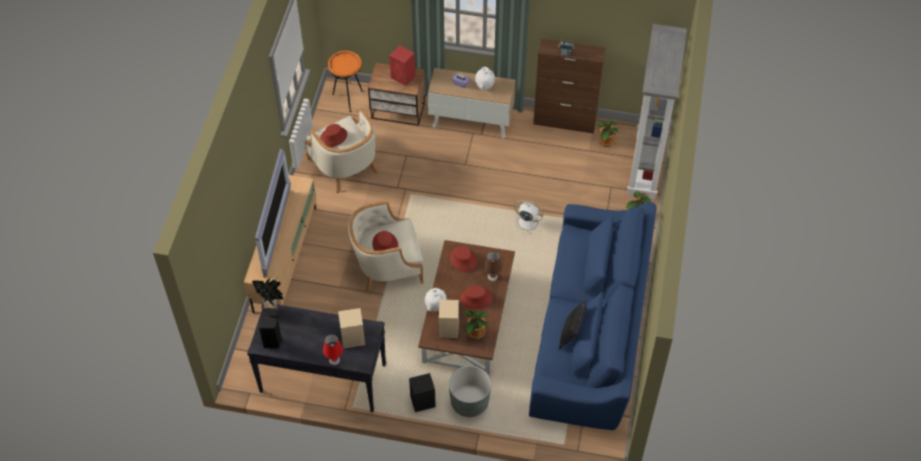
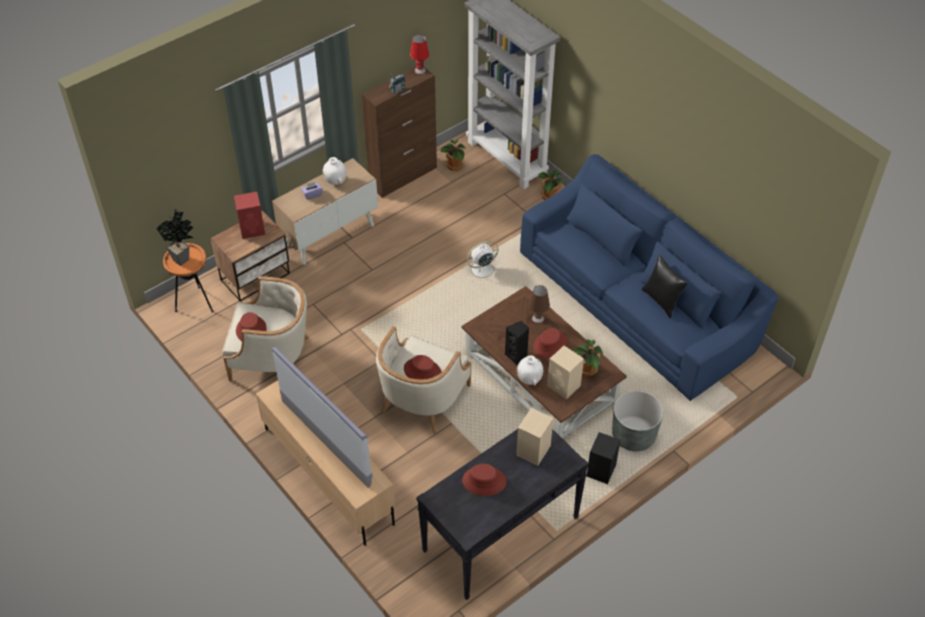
camera: 50 degrees left, 5 degrees down
potted plant [252,277,283,316] -> potted plant moved to [157,209,193,266]
black speaker [259,314,282,348] -> black speaker moved to [505,321,529,365]
red table lamp [323,334,343,365] -> red table lamp moved to [410,35,430,74]
red hat [450,245,477,272] -> red hat moved to [462,464,506,496]

